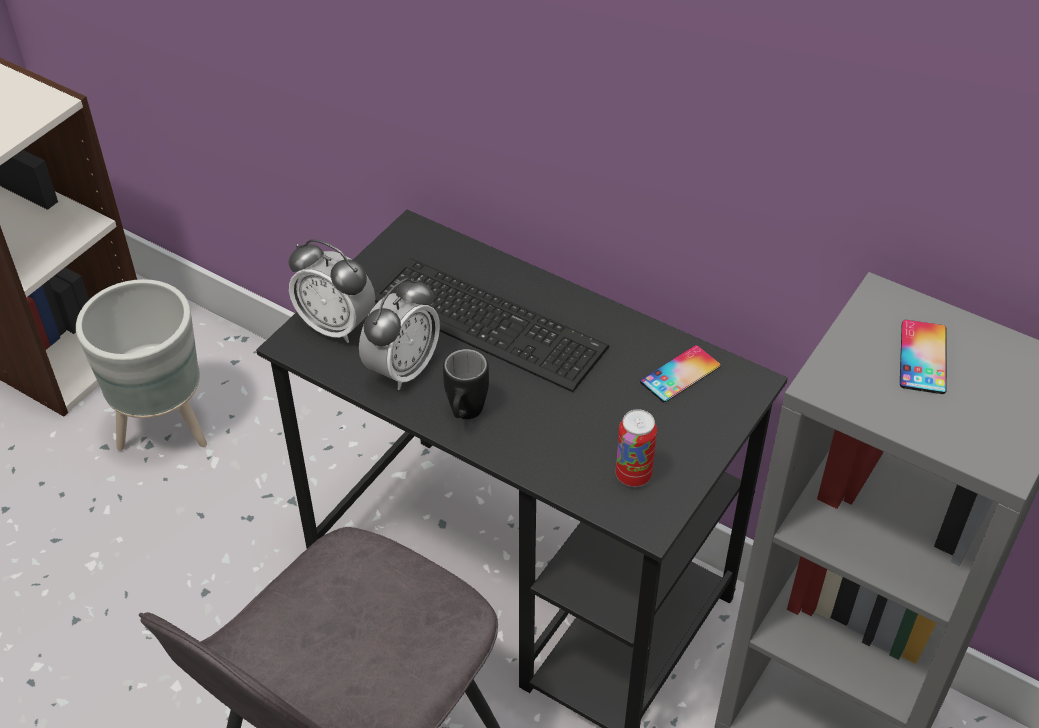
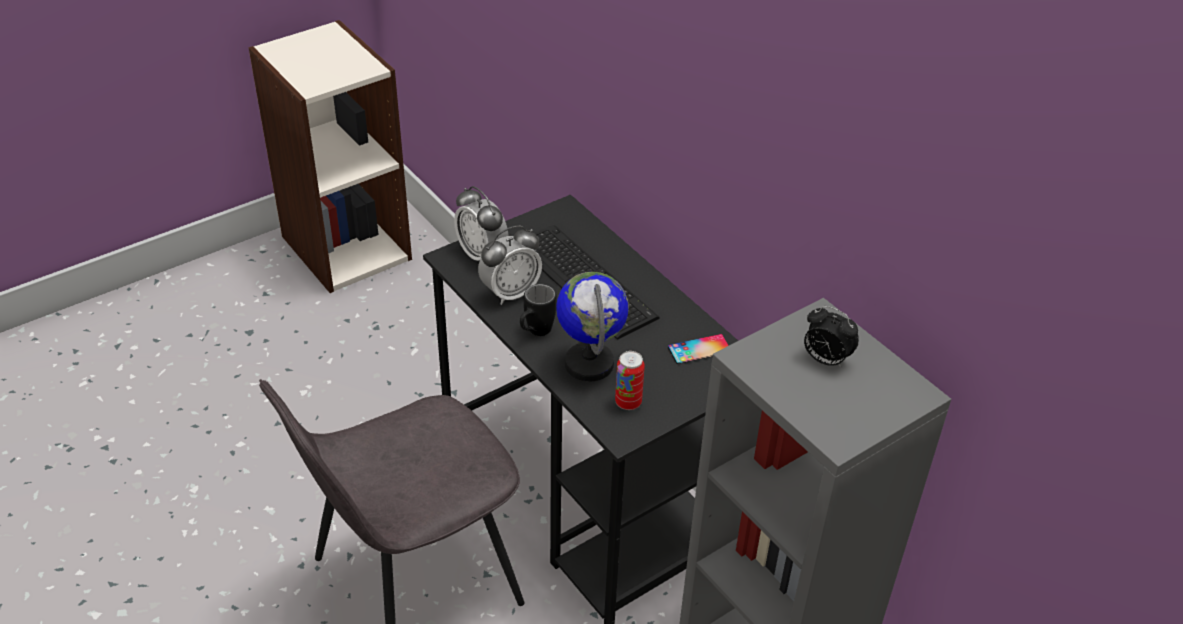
camera: 20 degrees right, 5 degrees down
grey planter [76,279,207,450] -> none
phone [900,320,947,394] -> alarm clock [804,306,859,369]
none -> globe [556,272,629,382]

